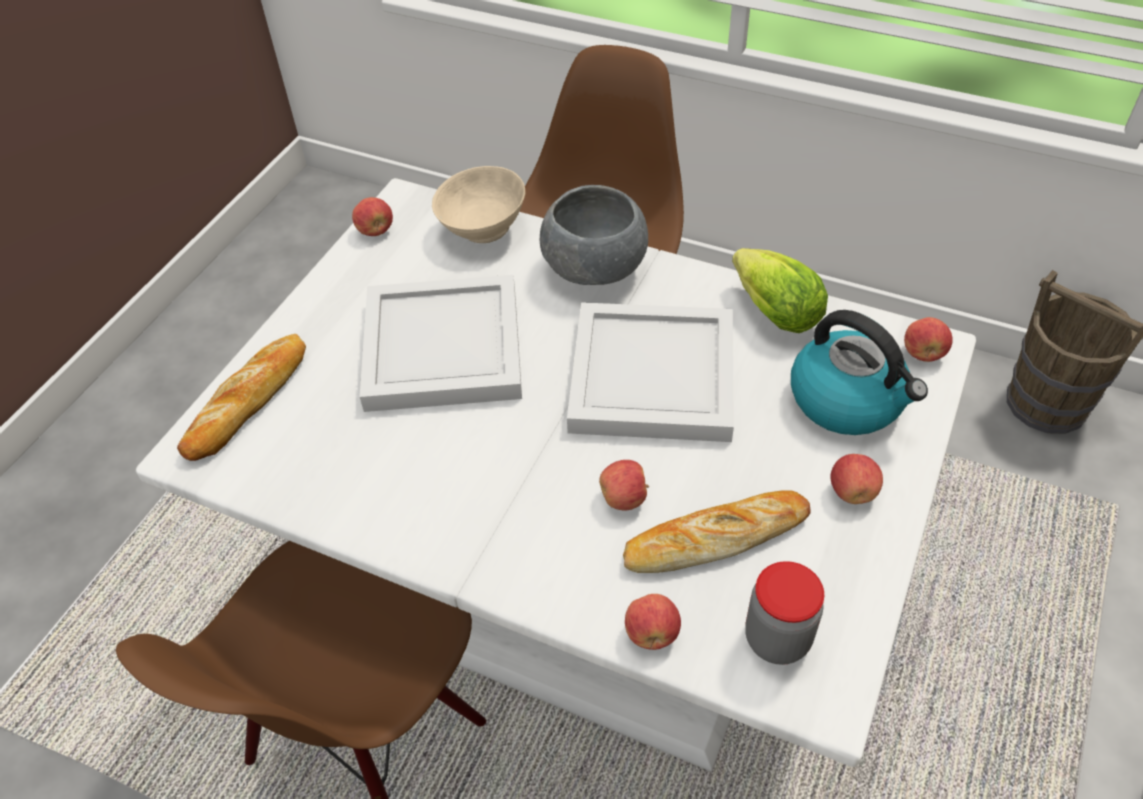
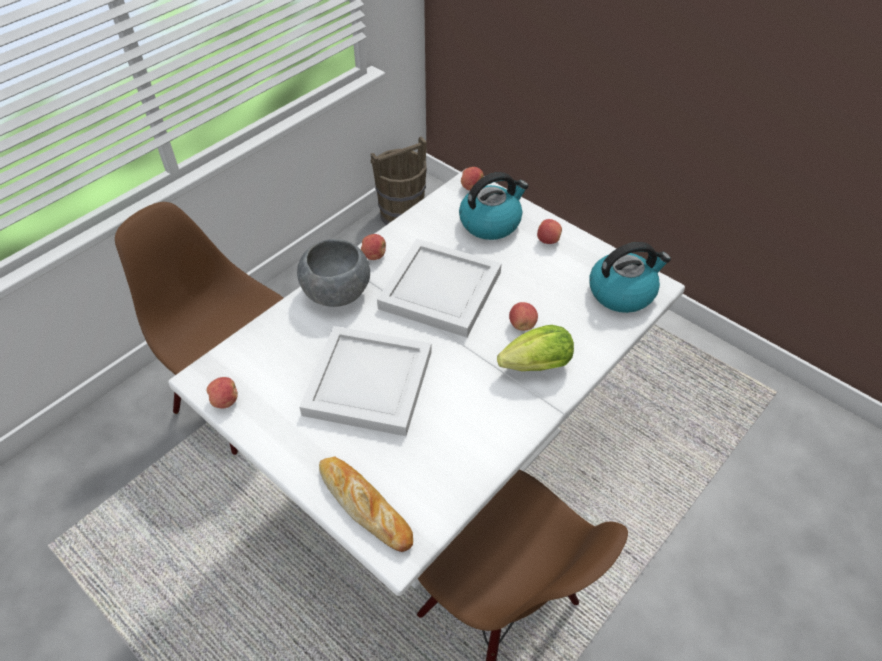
camera: 75 degrees left, 0 degrees up
beige bowl [432,166,525,243] -> none
bread [623,490,811,573] -> none
apple [625,594,681,650] -> apple moved to [361,234,386,260]
lettuce [732,248,828,333] -> lettuce moved to [497,325,574,371]
jar [745,561,824,665] -> kettle [589,242,671,313]

